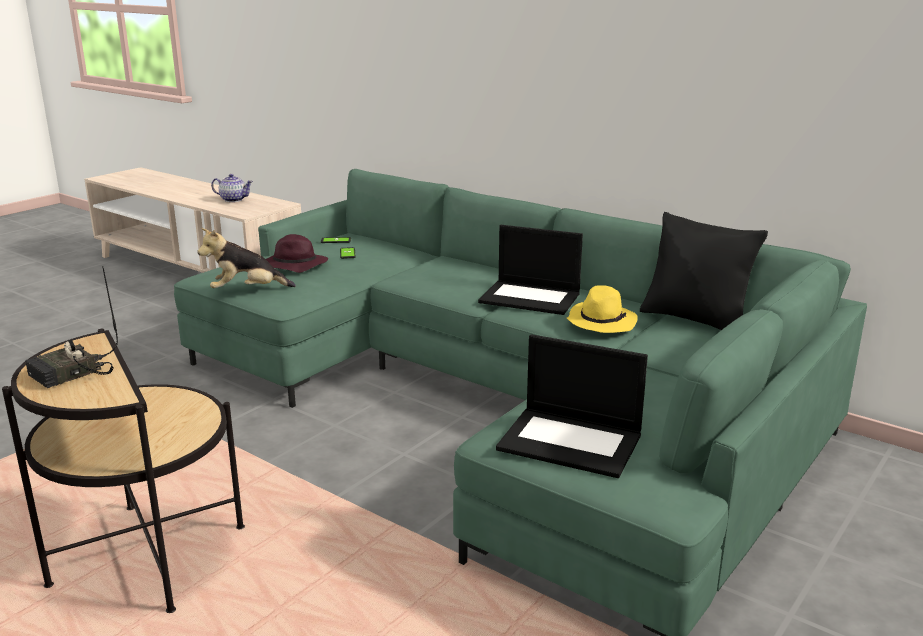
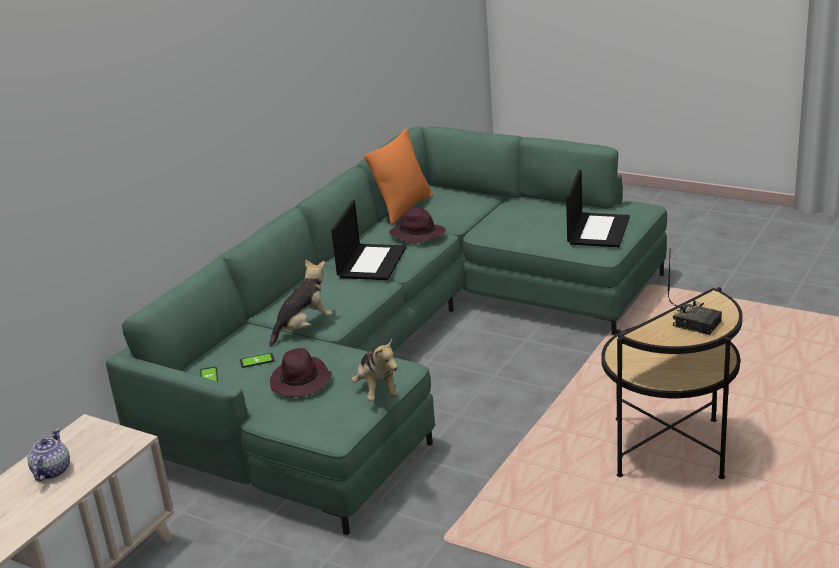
camera: 95 degrees left, 5 degrees up
yellow hat [567,285,638,333] -> purple hat [389,208,446,244]
black pillow [640,212,768,330] -> orange pillow [364,129,433,225]
none -> plush toy [270,259,333,347]

